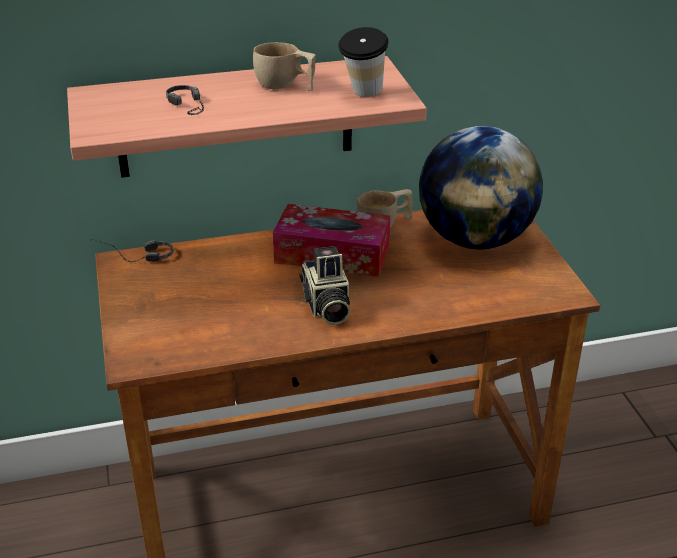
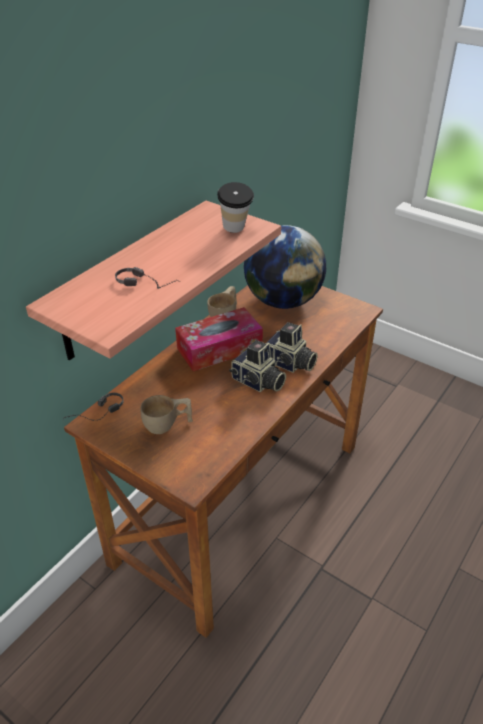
camera: 40 degrees left, 5 degrees up
beige cup [253,42,316,91] -> beige cup moved to [140,395,193,434]
none -> camera [266,322,318,373]

